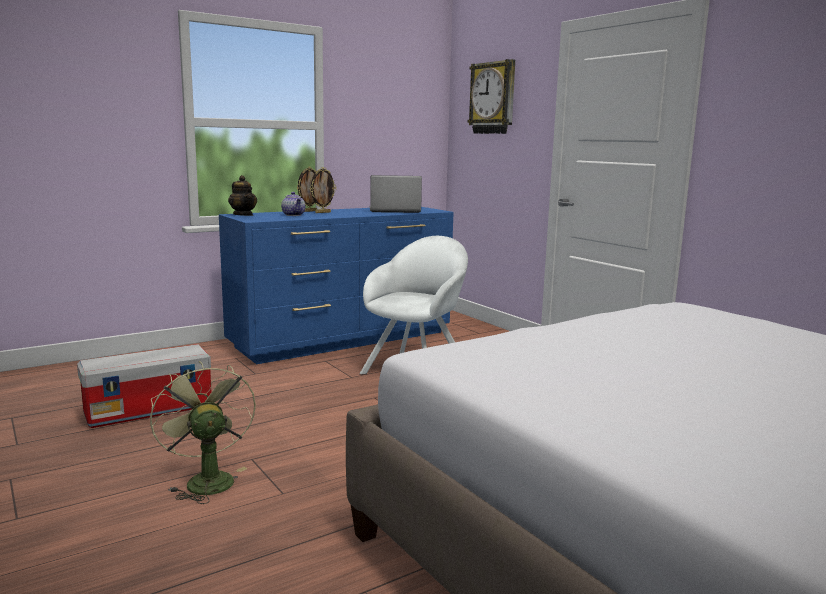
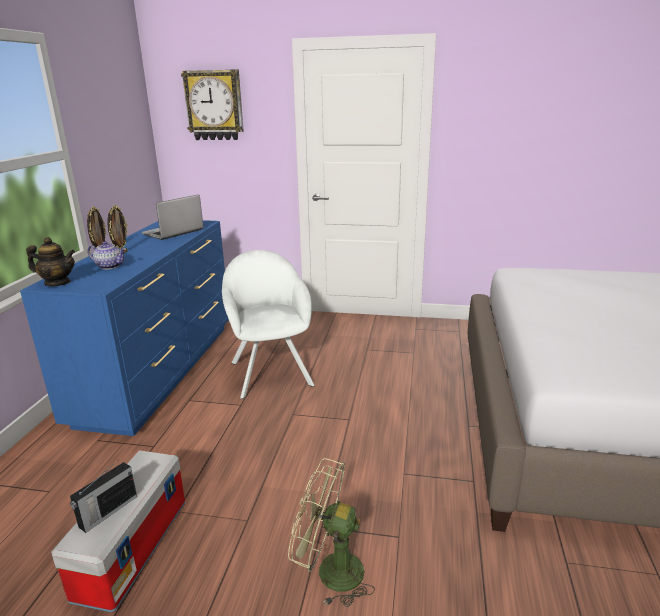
camera: 45 degrees left, 10 degrees up
none -> radio [70,462,137,533]

